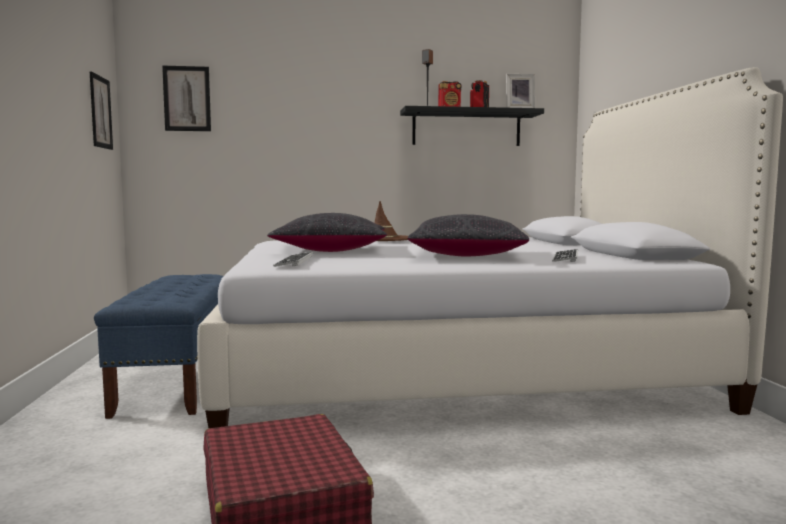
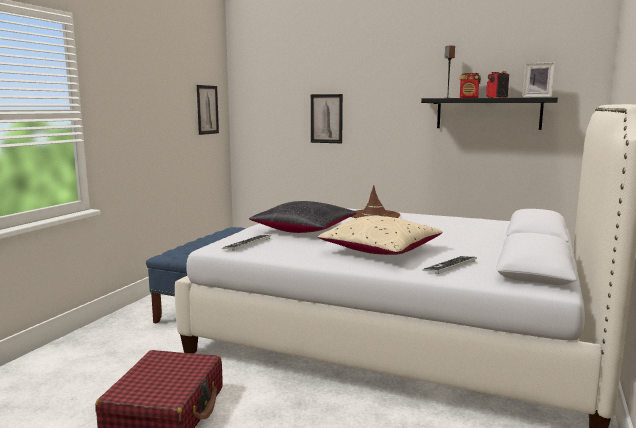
camera: 30 degrees right, 5 degrees up
picture [162,66,211,131] -> picture moved to [311,94,343,143]
black pillow [408,214,529,256] -> beige pillow [318,216,443,255]

